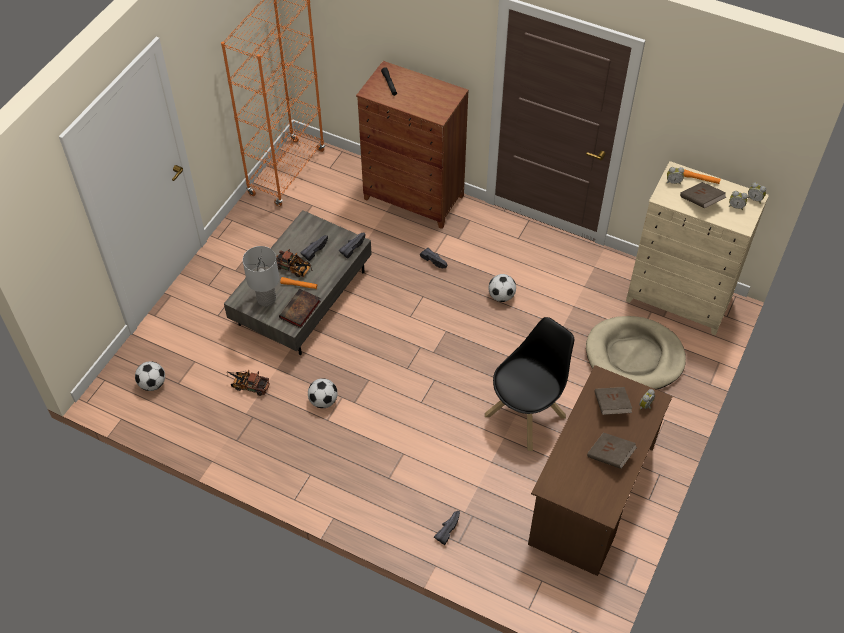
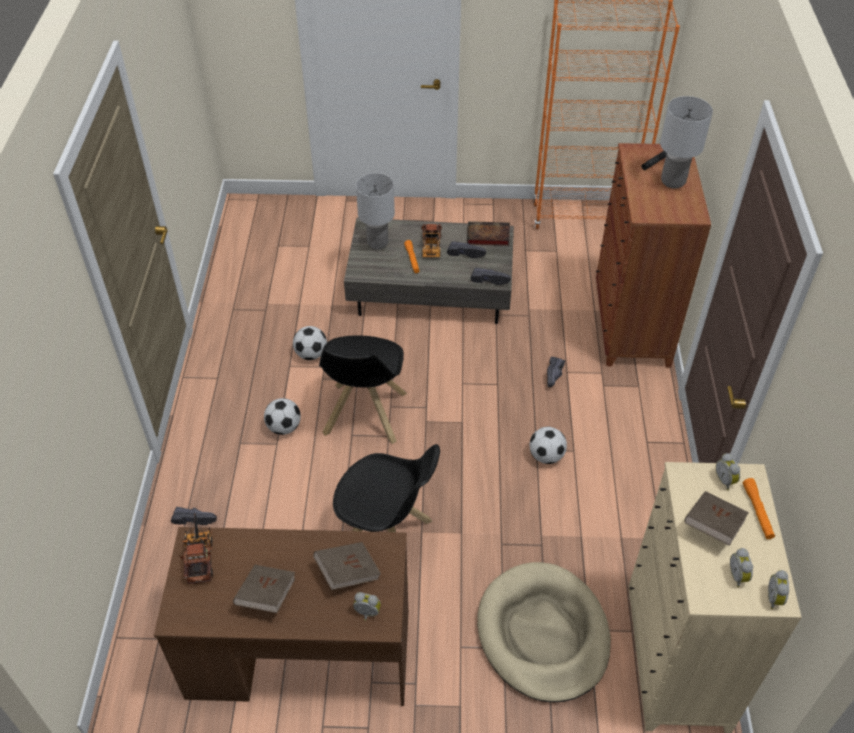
camera: 65 degrees right, 5 degrees down
football [135,361,165,391] -> football moved to [264,398,301,435]
toy truck [227,370,270,396] -> toy truck moved to [180,513,213,584]
book [279,289,321,328] -> book moved to [467,221,510,246]
none -> black chair [319,336,407,444]
none -> grey table lamp [660,96,713,189]

